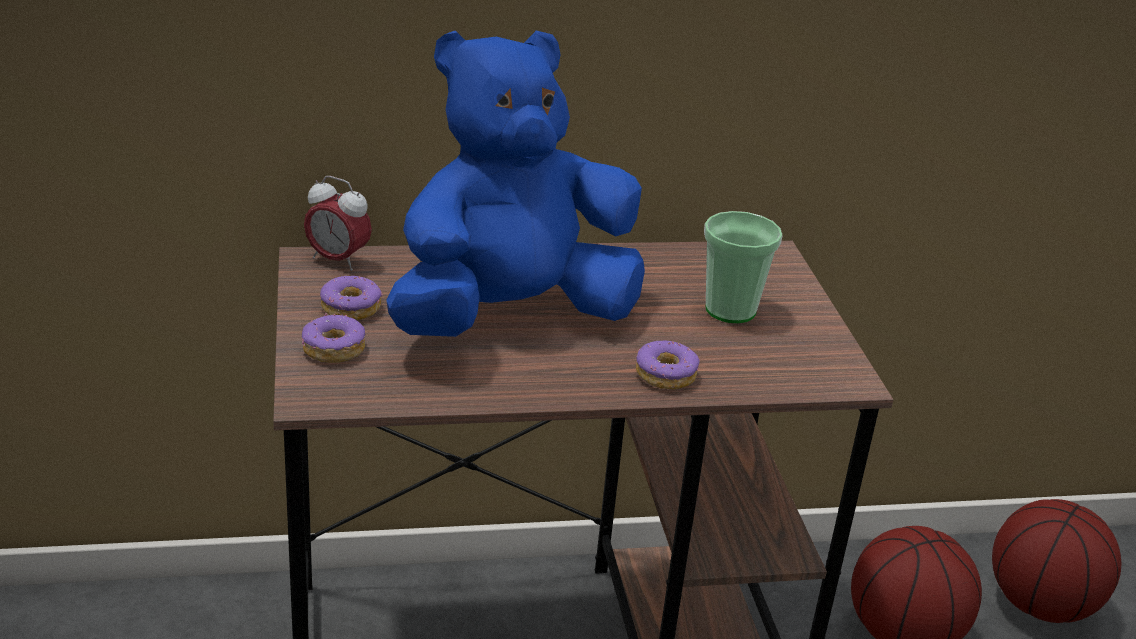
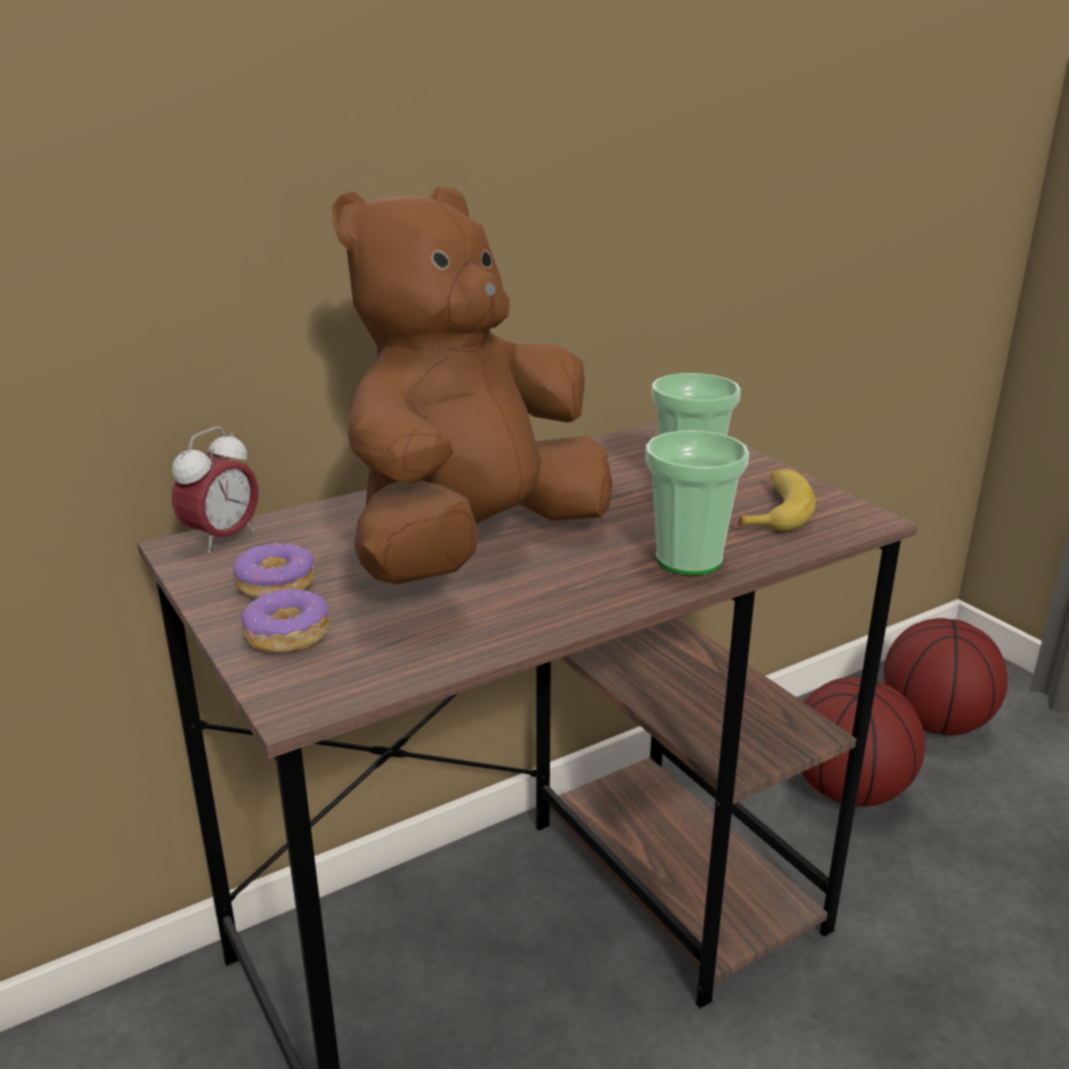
camera: 20 degrees left, 5 degrees down
alarm clock [304,176,372,271] -> alarm clock turned 60 degrees counterclockwise [172,427,258,554]
blue plush toy [386,30,645,337] -> brown plush toy [332,186,612,585]
donut [636,341,700,390] -> cup [646,431,749,575]
none -> banana [738,469,816,531]

